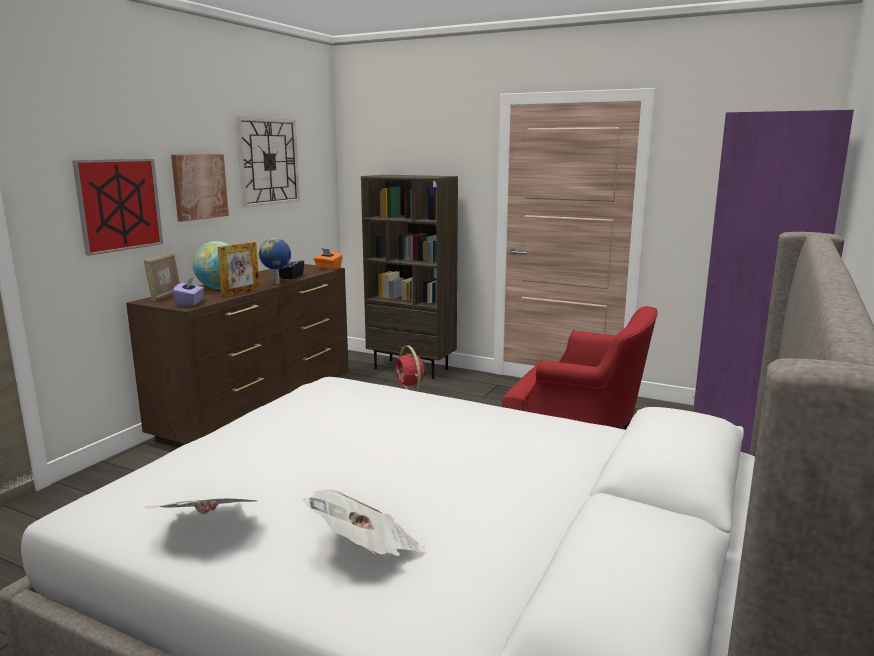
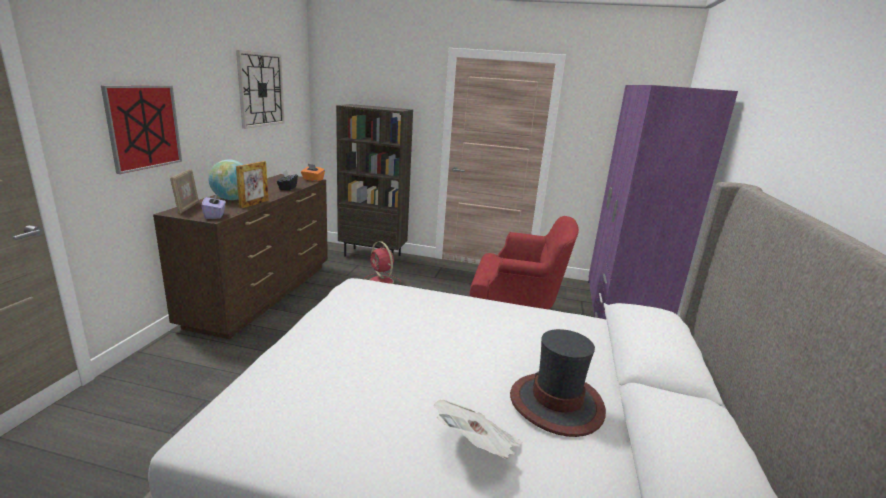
camera: 15 degrees left, 5 degrees up
newspaper [144,499,256,514] -> none
picture [171,154,229,222] -> none
globe [259,238,291,284] -> none
none -> hat [510,329,606,437]

